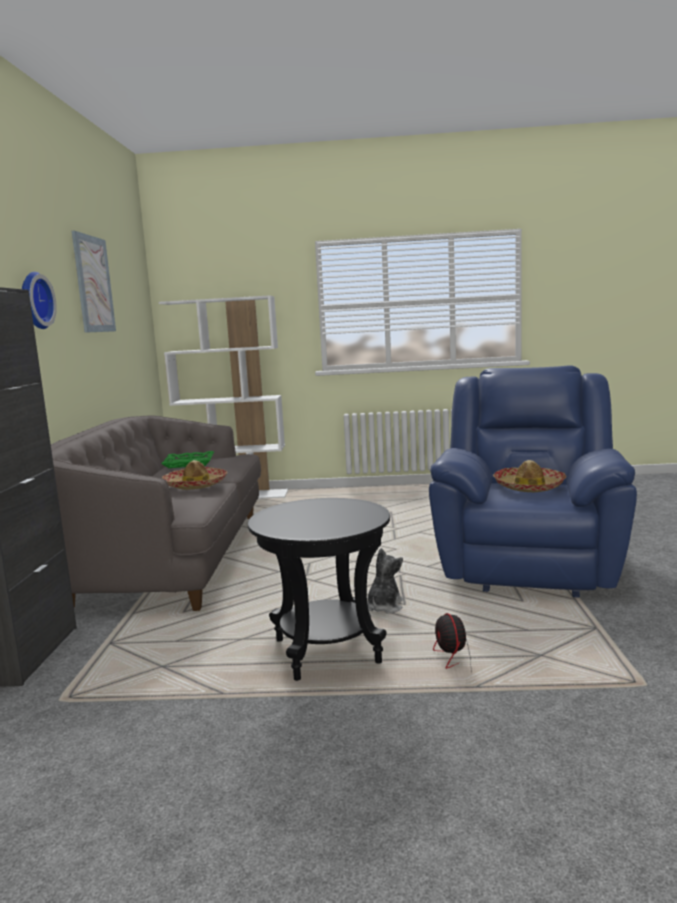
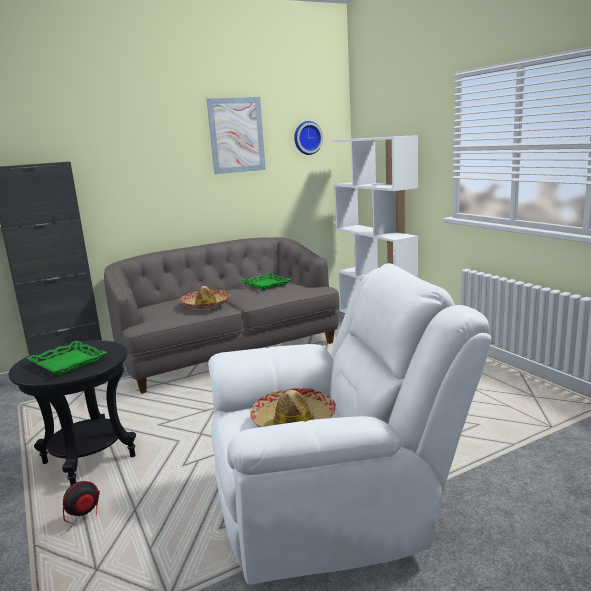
camera: 60 degrees right, 5 degrees up
wall clock [22,272,57,329] -> wall clock moved to [294,121,323,155]
plush toy [367,548,403,614] -> none
blue armchair [429,365,637,598] -> white armchair [208,263,492,585]
none -> green tray [26,341,108,375]

